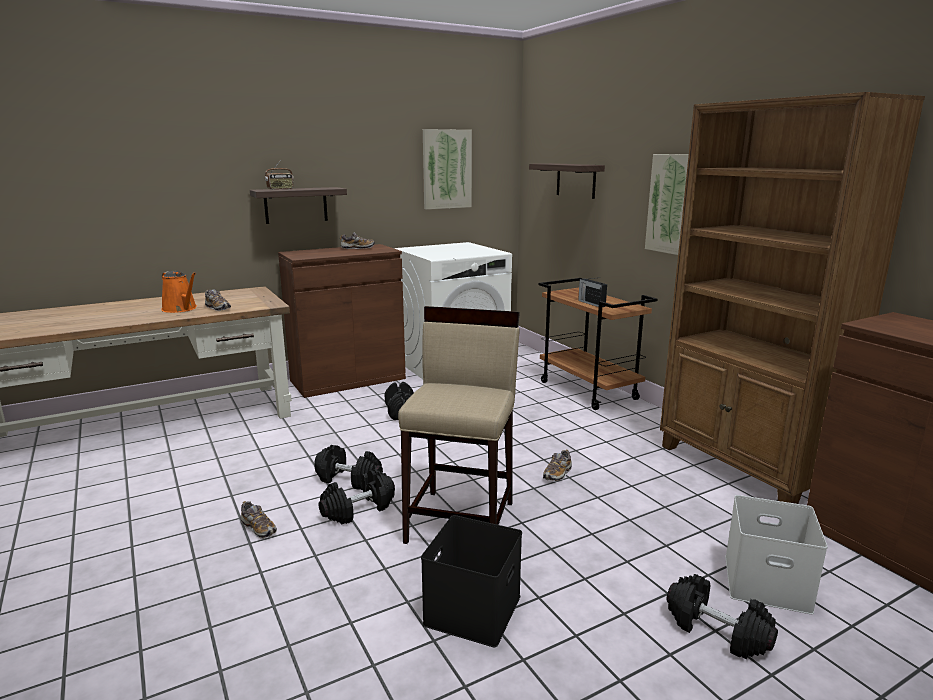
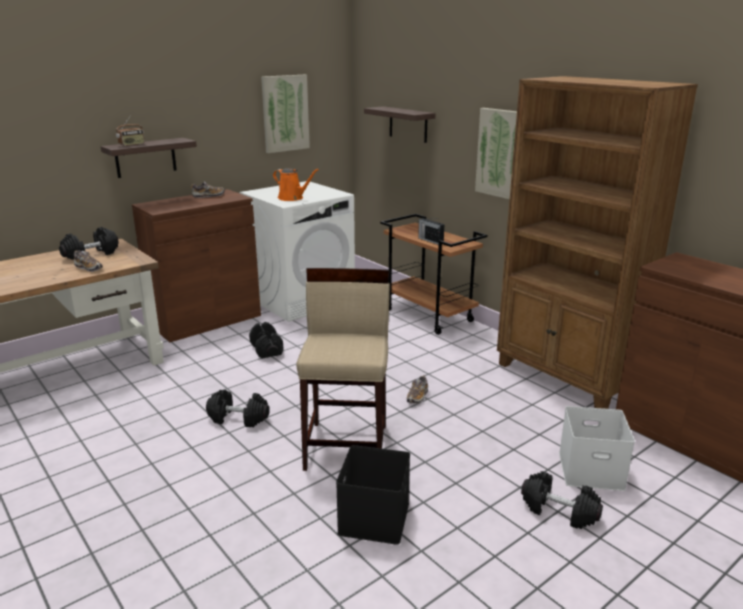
camera: 10 degrees left, 5 degrees up
orange watering can [161,271,197,313] -> orange watering can moved to [273,168,319,201]
shoe [241,501,277,539] -> none
black dumbbell [319,469,395,524] -> black dumbbell moved to [59,227,119,260]

